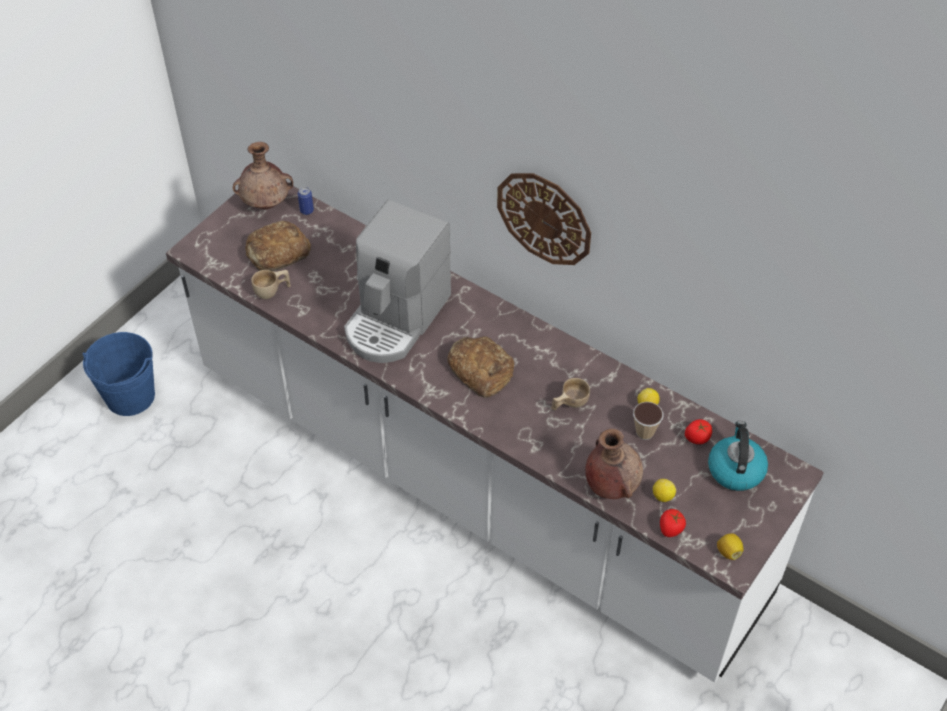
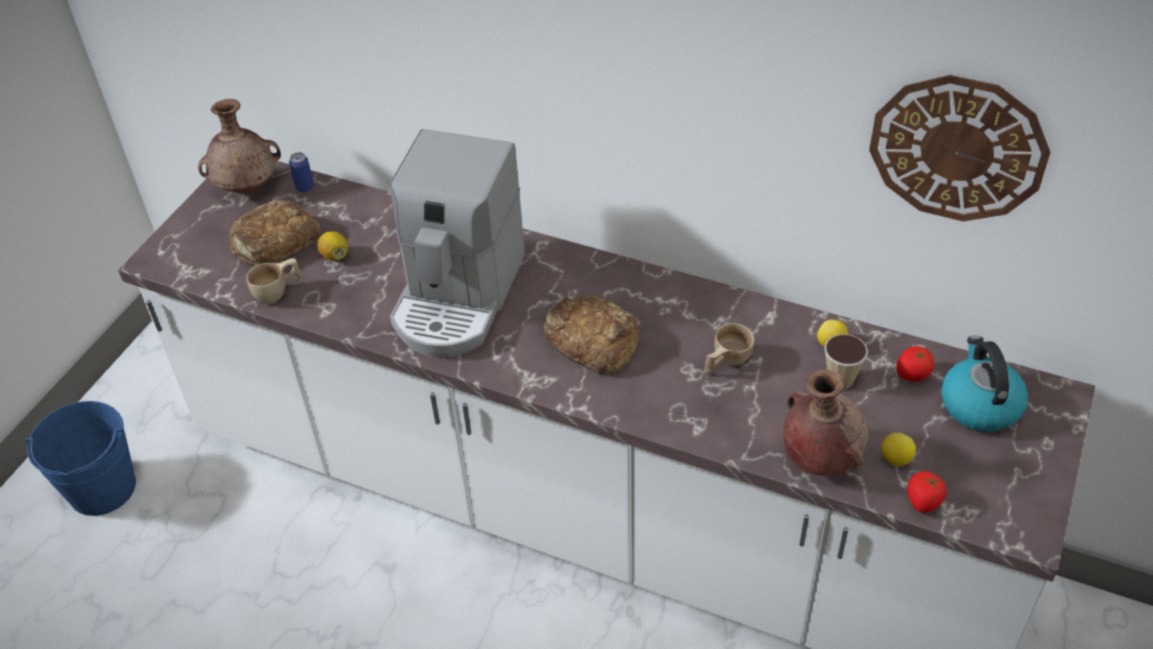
camera: 10 degrees left, 5 degrees down
wall clock [497,173,591,265] -> wall clock moved to [869,75,1051,222]
lemon [717,533,743,560] -> lemon moved to [317,231,348,261]

